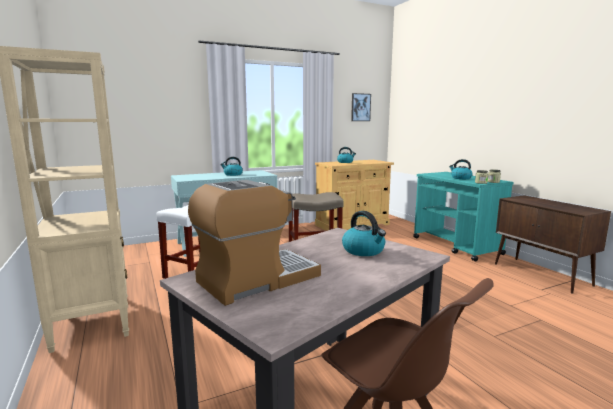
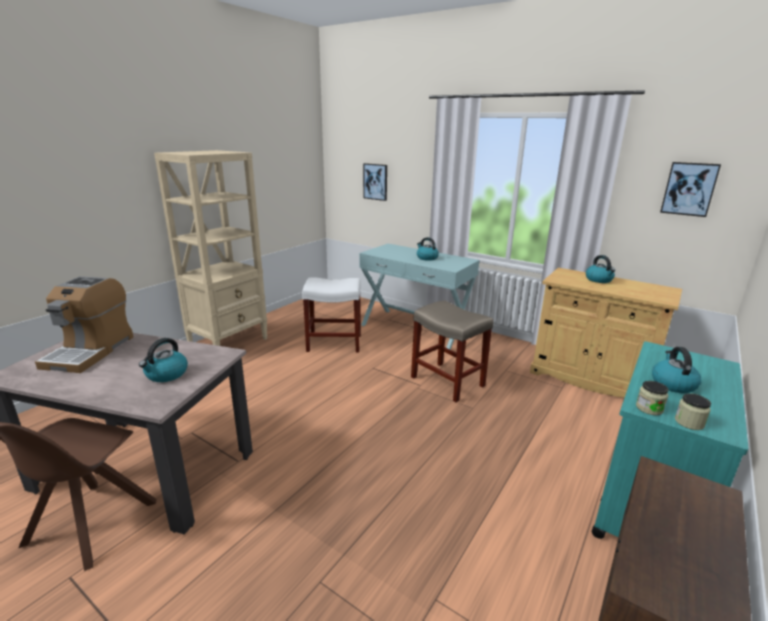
camera: 60 degrees right, 10 degrees up
coffee machine [188,180,321,306] -> coffee machine turned 75 degrees clockwise [35,276,134,373]
none -> picture [363,163,387,201]

